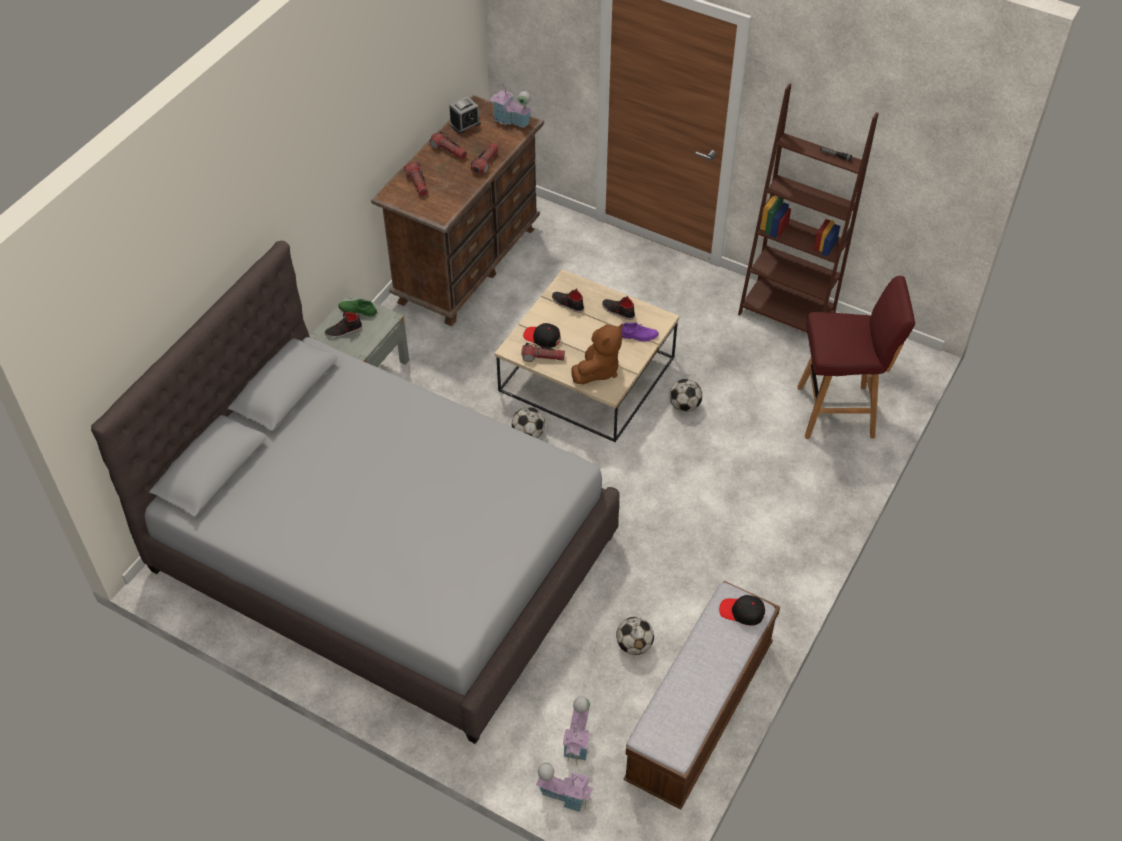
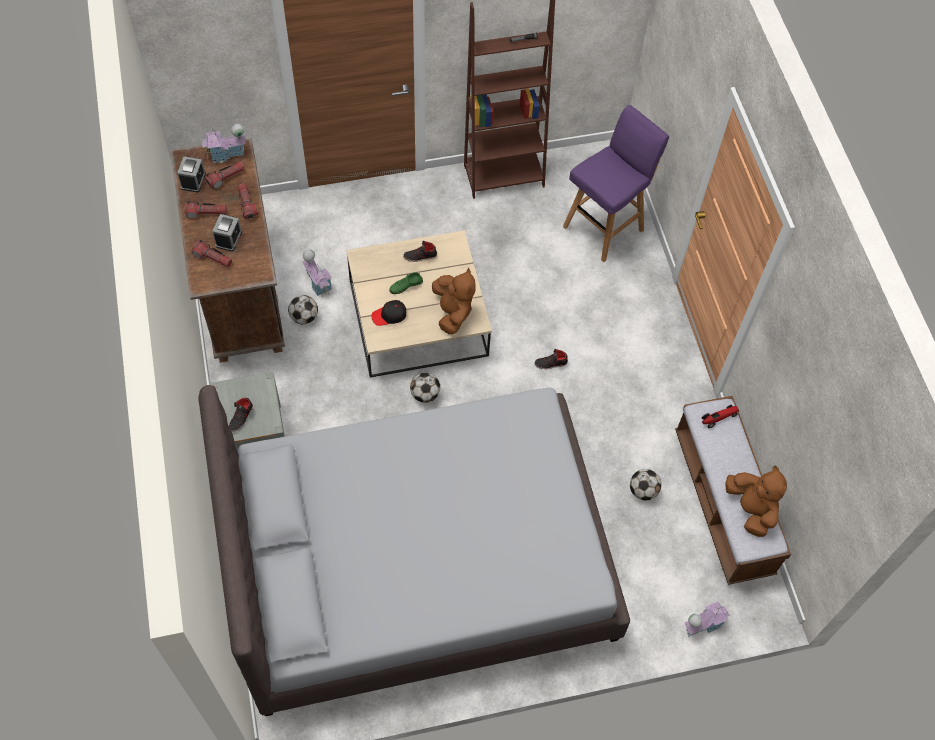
camera: 45 degrees left, 10 degrees up
green shoe [338,299,377,317] -> green shoe moved to [389,272,423,294]
flashlight [521,343,565,362] -> flashlight moved to [205,162,245,189]
black shoe [552,289,584,313] -> black shoe moved to [534,349,568,369]
toy house [563,696,590,766] -> toy house moved to [302,249,332,296]
purple shoe [621,323,659,341] -> none
football [669,379,702,412] -> football moved to [288,295,318,325]
black cap [719,595,765,626] -> toy car [702,405,739,428]
red stool [797,276,915,439] -> purple stool [563,105,669,262]
none -> alarm clock [212,214,242,252]
none -> brown plush toy [725,465,787,537]

